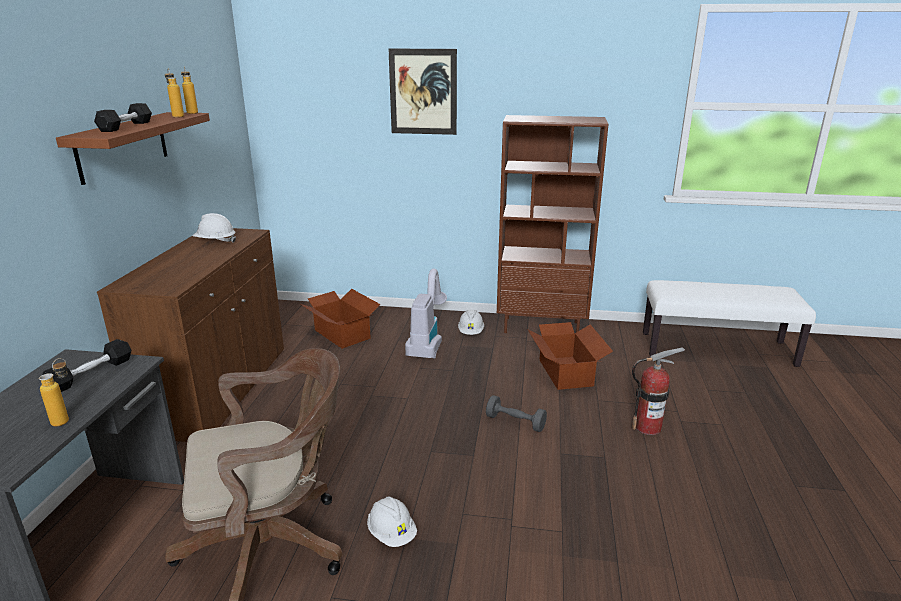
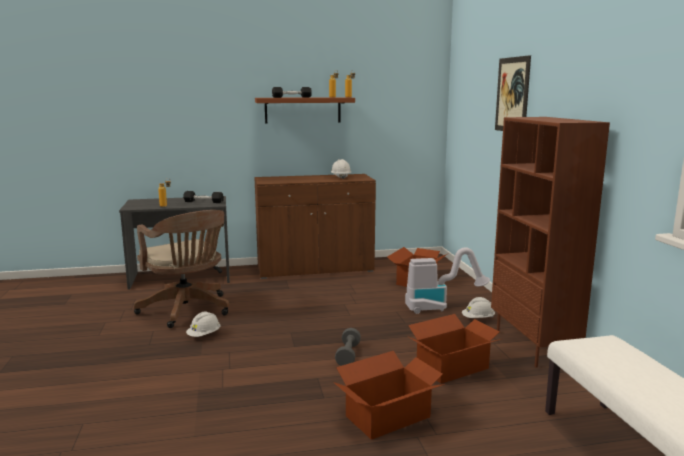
camera: 70 degrees right, 10 degrees down
fire extinguisher [632,347,685,435] -> cardboard box [333,351,445,440]

